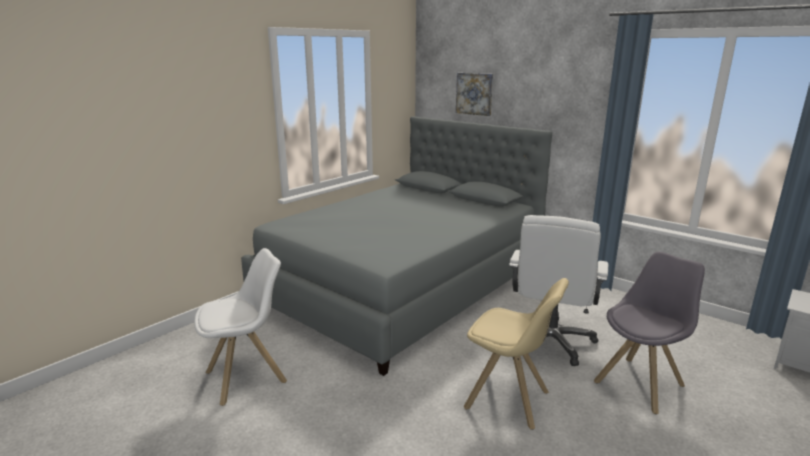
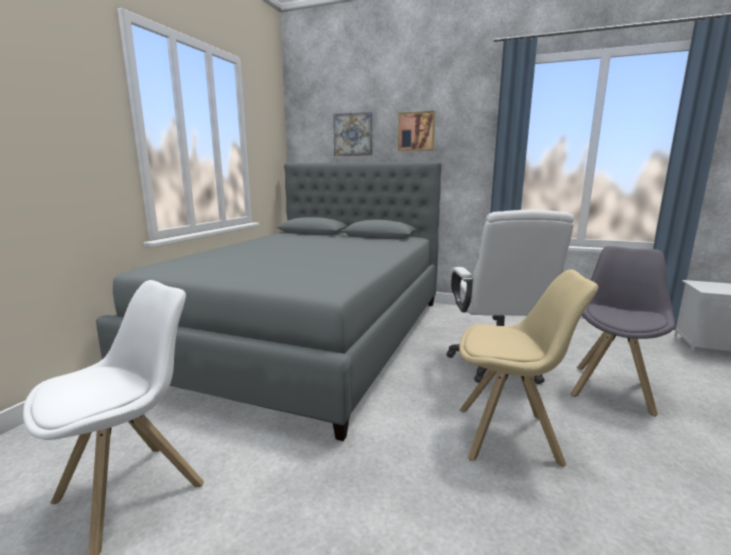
camera: 20 degrees left, 5 degrees down
none -> picture [398,111,435,151]

